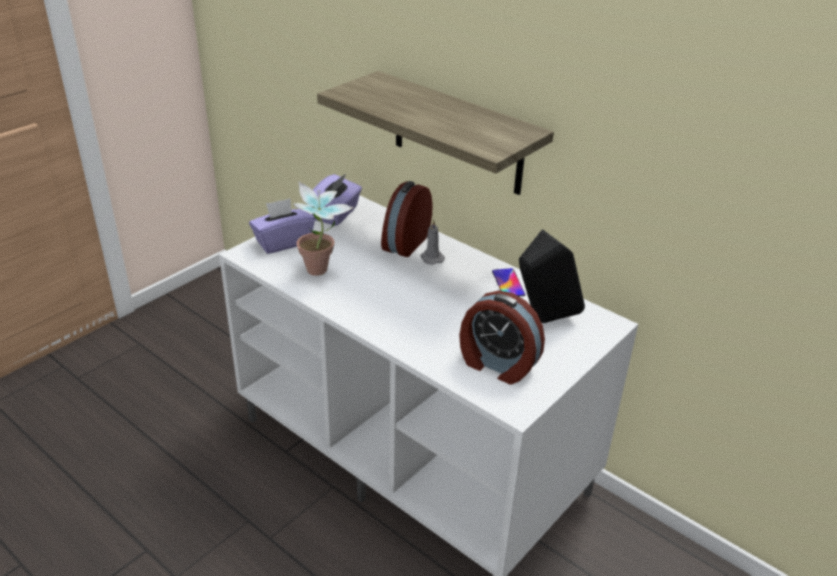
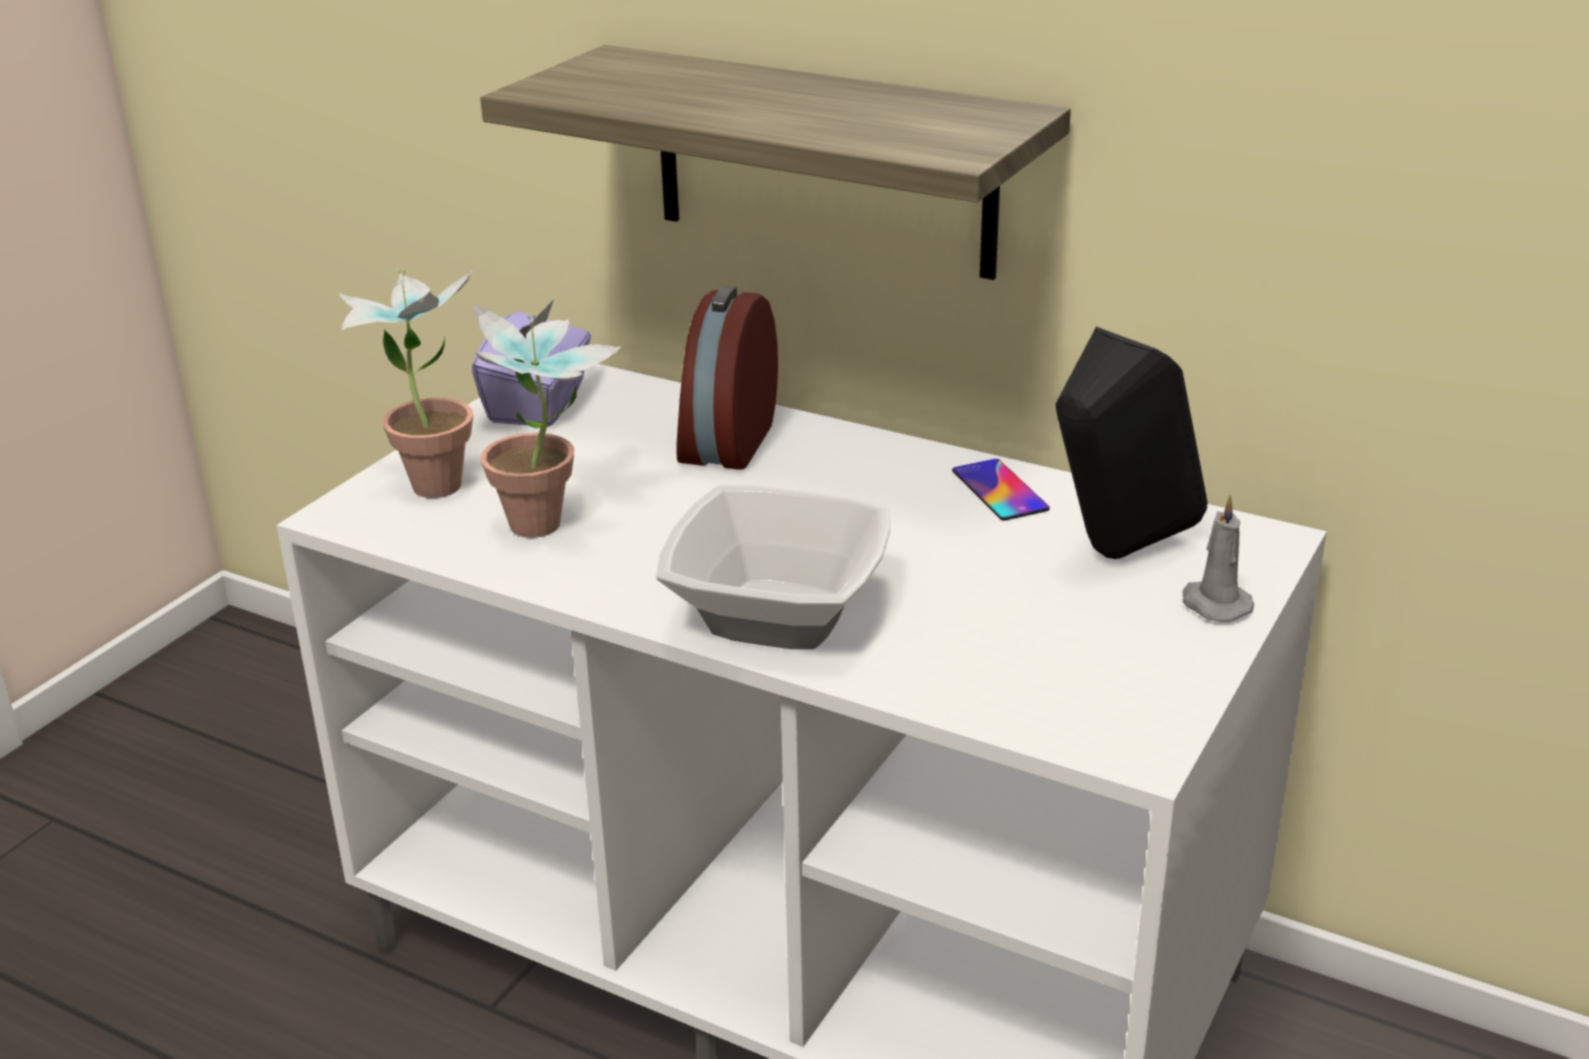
camera: 10 degrees left, 5 degrees down
purple tissue box [249,198,315,254] -> potted plant [338,269,473,498]
grey candle [421,220,445,265] -> grey candle moved to [1183,495,1254,622]
alarm clock [459,290,545,385] -> none
none -> bowl [656,485,891,649]

